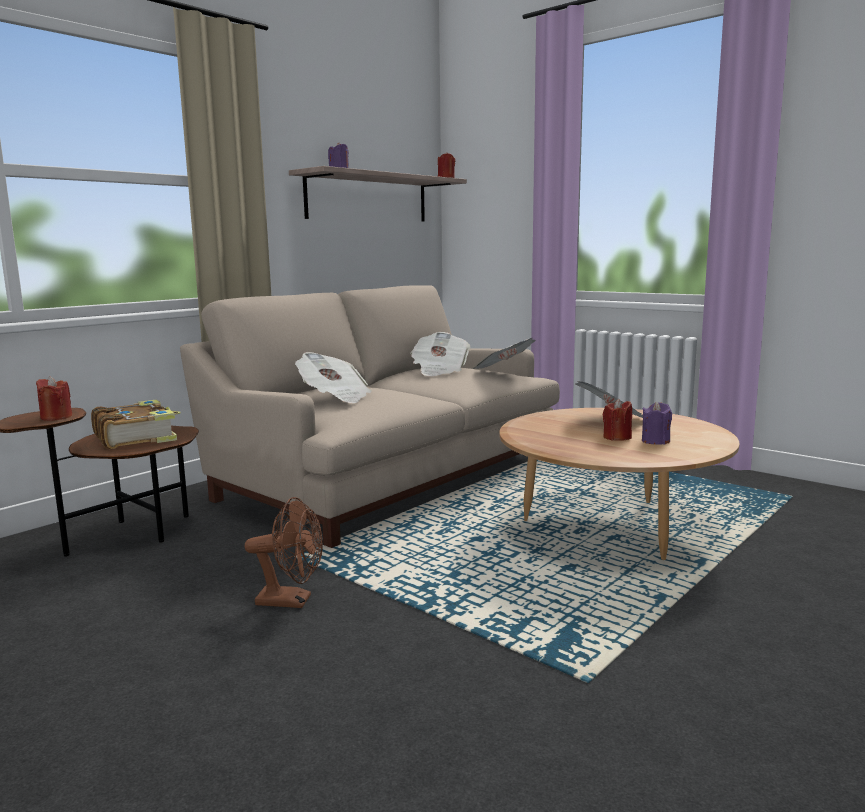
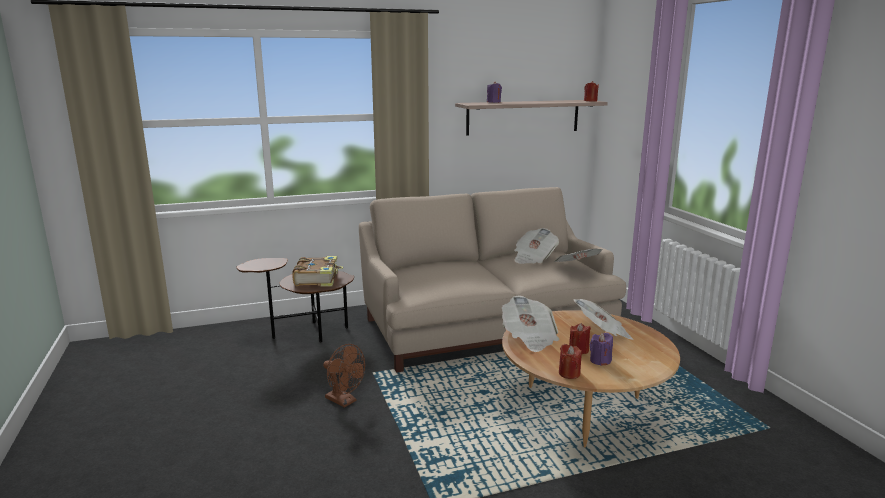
camera: 30 degrees right, 5 degrees up
red candle [36,376,72,421] -> red candle moved to [559,344,582,379]
newspaper [295,352,372,404] -> newspaper moved to [502,296,560,352]

